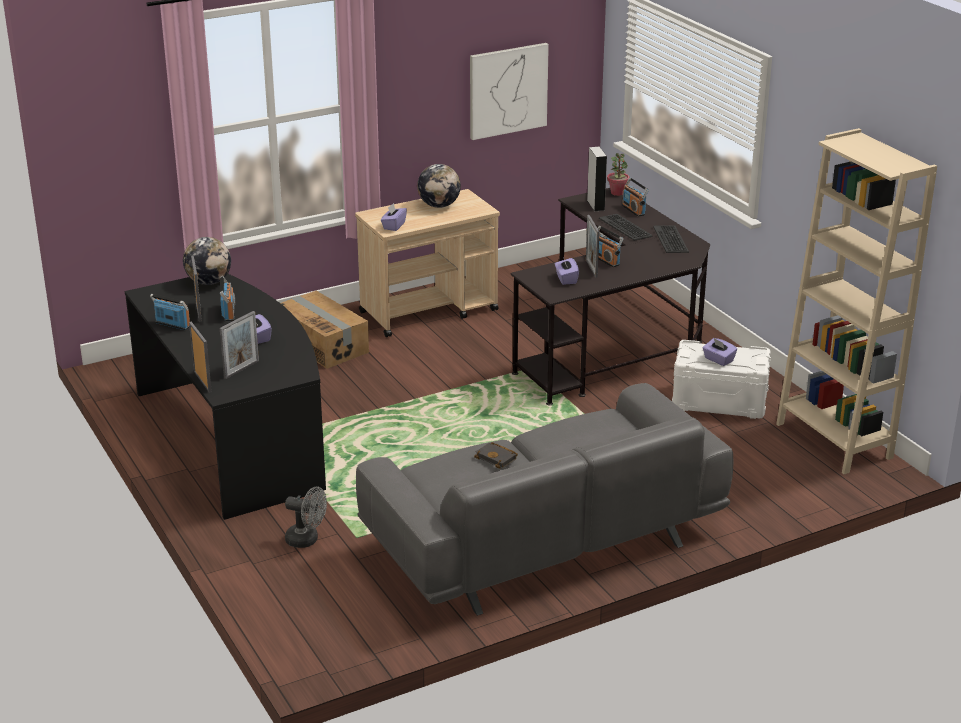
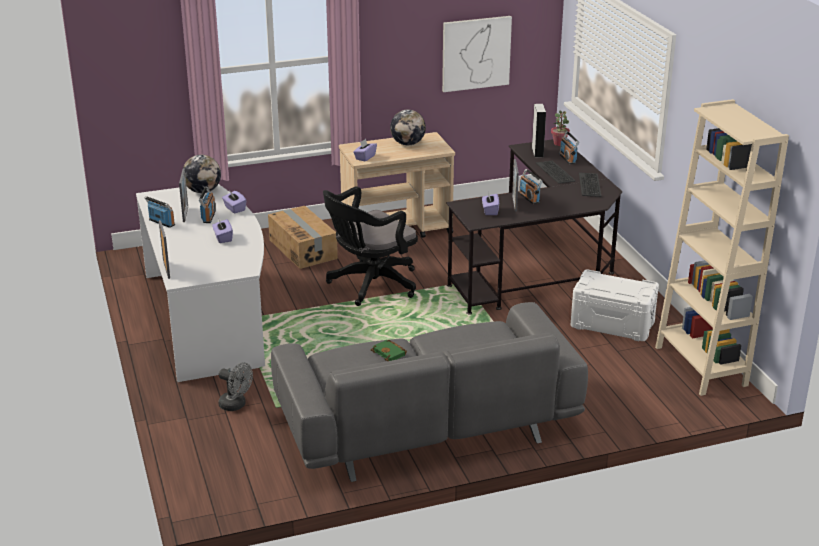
camera: 10 degrees right, 0 degrees up
black desk [125,274,326,520] -> white desk [136,184,265,382]
picture frame [220,311,259,379] -> none
black book [474,442,518,469] -> green book [371,340,407,361]
purple tissue box [703,338,737,366] -> purple tissue box moved to [222,190,246,213]
none -> black office chair [323,186,418,306]

